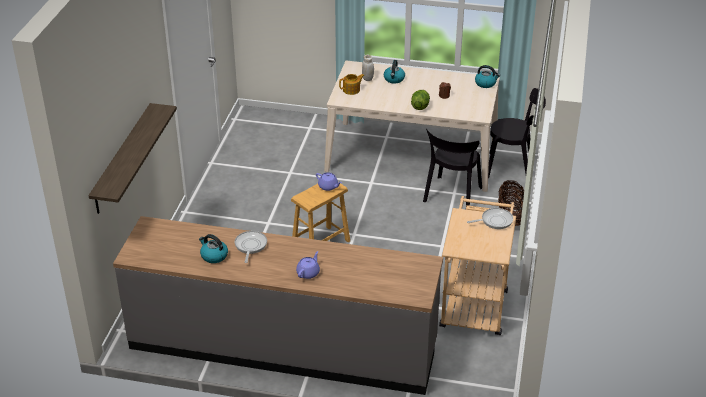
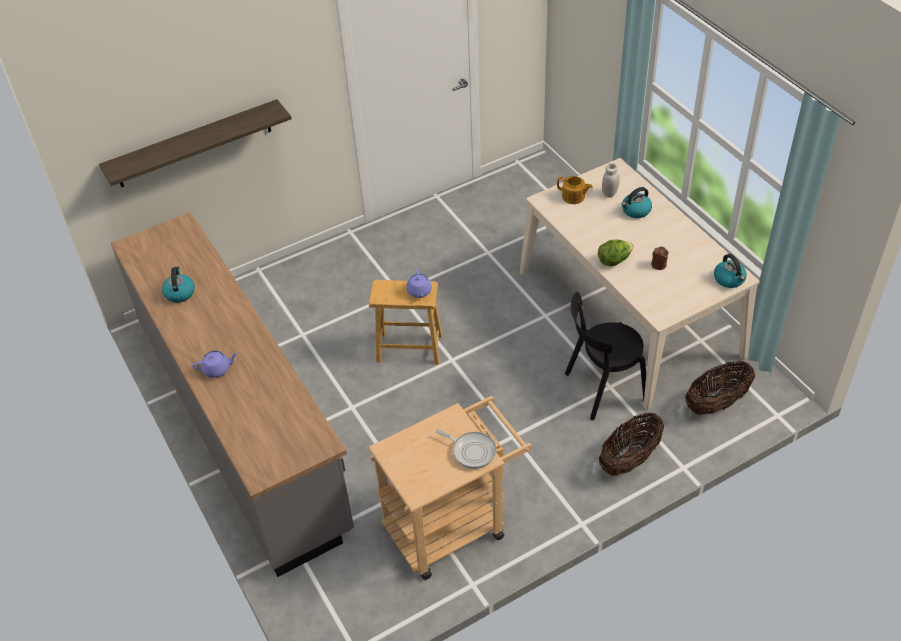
camera: 50 degrees right, 10 degrees up
frying pan [235,231,267,263] -> none
black chair [488,88,546,178] -> basket [685,361,755,415]

